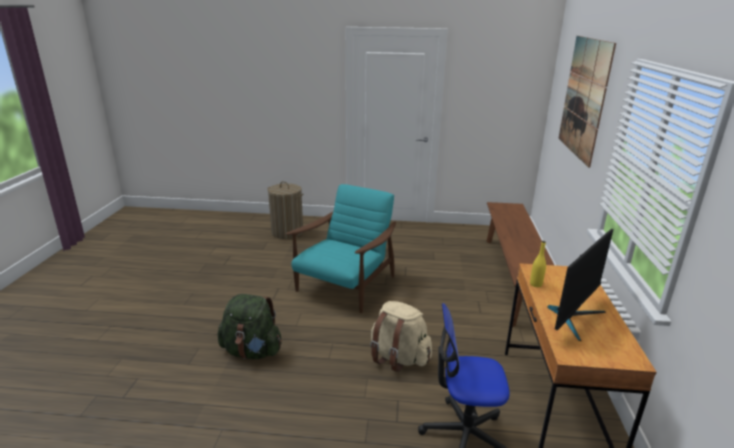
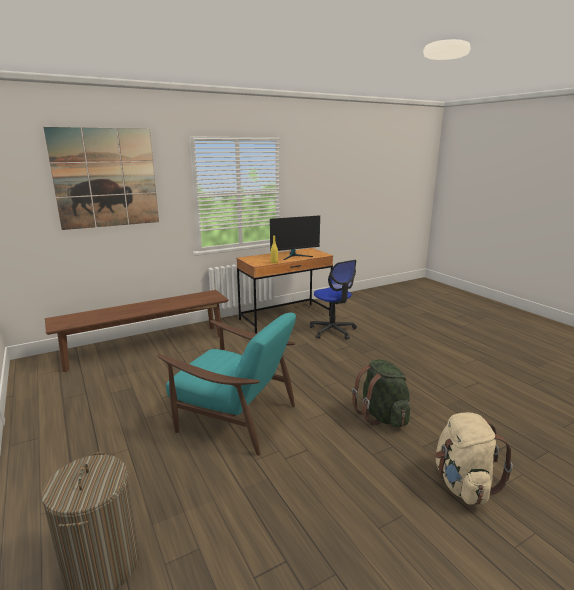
camera: 125 degrees left, 5 degrees down
turquoise armchair [286,184,396,313] -> turquoise armchair turned 150 degrees counterclockwise [157,313,296,456]
beige backpack [370,301,432,372] -> beige backpack moved to [435,412,513,505]
monitor [547,229,614,341] -> monitor turned 150 degrees clockwise [270,215,320,260]

